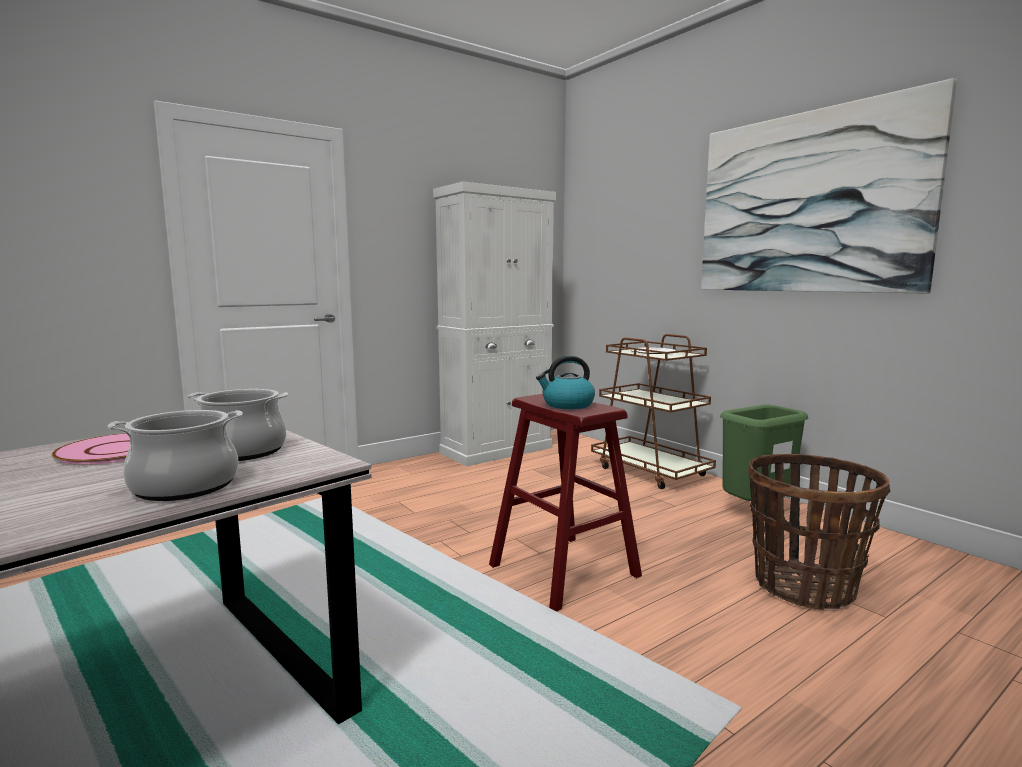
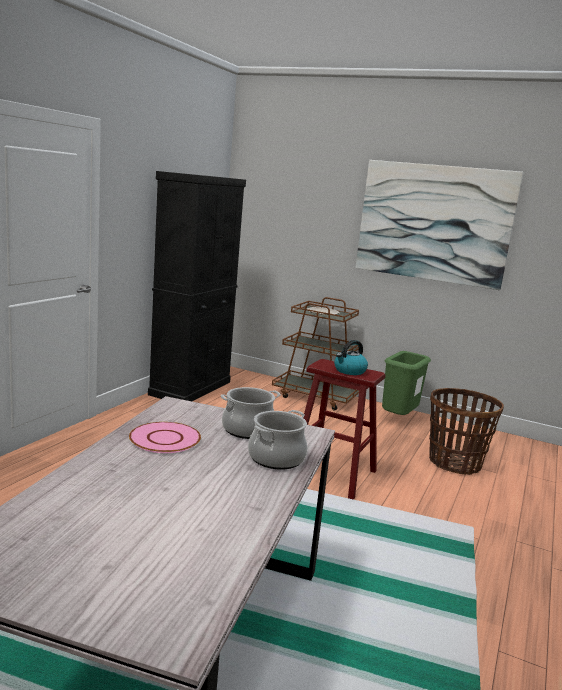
camera: 30 degrees left, 5 degrees up
white cabinet [433,182,556,466] -> black cabinet [148,171,246,401]

